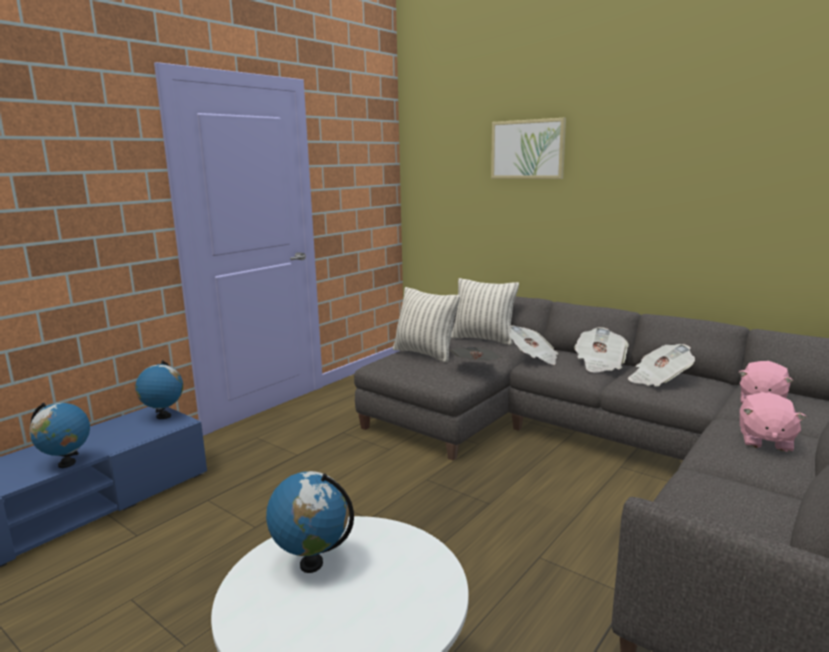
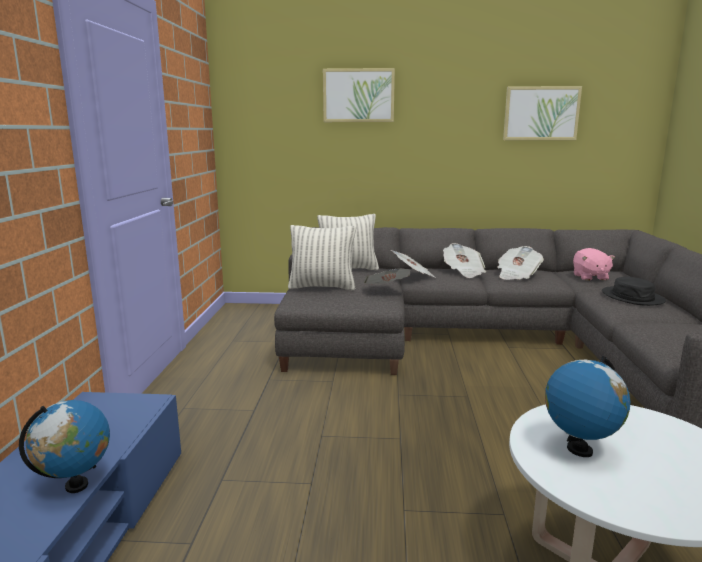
camera: 35 degrees left, 0 degrees up
globe [135,360,183,419] -> none
pink plush toy [740,393,806,452] -> black hat [602,277,666,306]
none -> picture [503,86,582,140]

